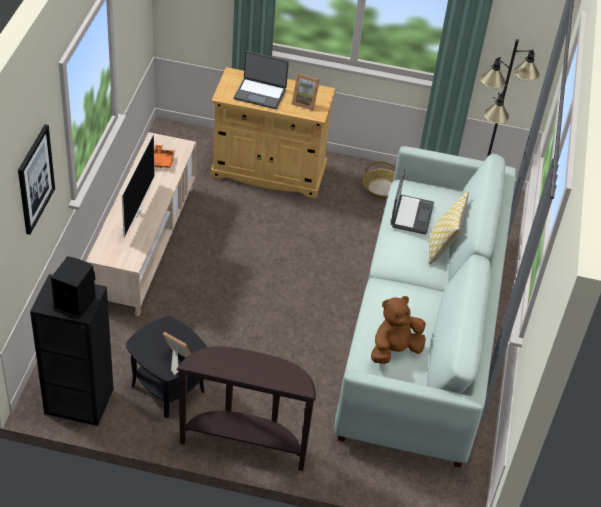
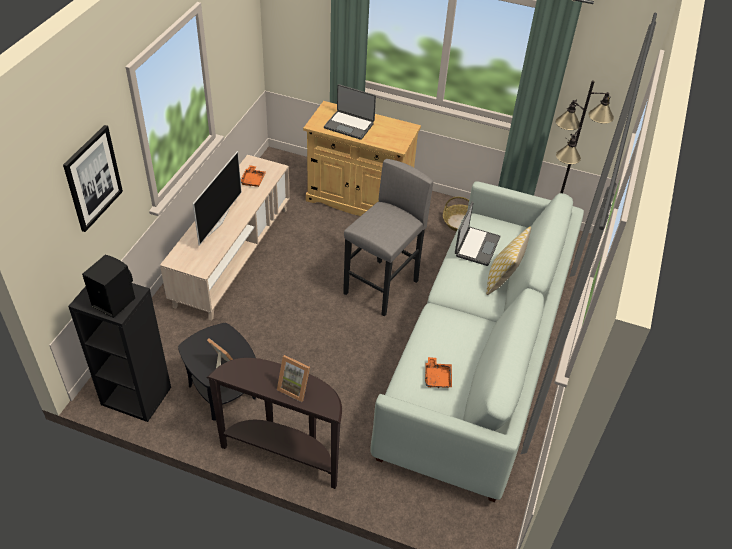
camera: 10 degrees right, 0 degrees up
picture frame [292,73,320,111] -> picture frame moved to [277,355,310,402]
brown plush toy [371,296,426,364] -> orange tray [425,357,452,388]
none -> grey stool [343,159,433,317]

